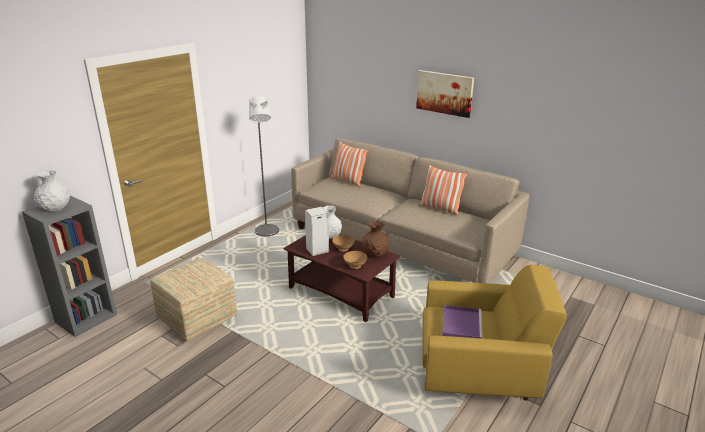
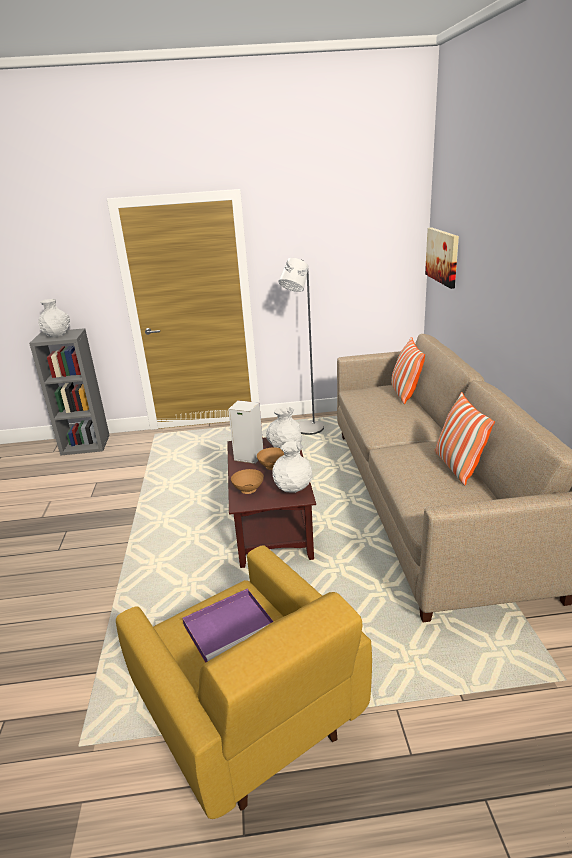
camera: 50 degrees right, 0 degrees up
ottoman [150,258,237,342] -> none
brown vase [362,221,389,257] -> white vase [272,441,312,493]
picture [416,70,474,118] -> picture moved to [425,227,459,289]

